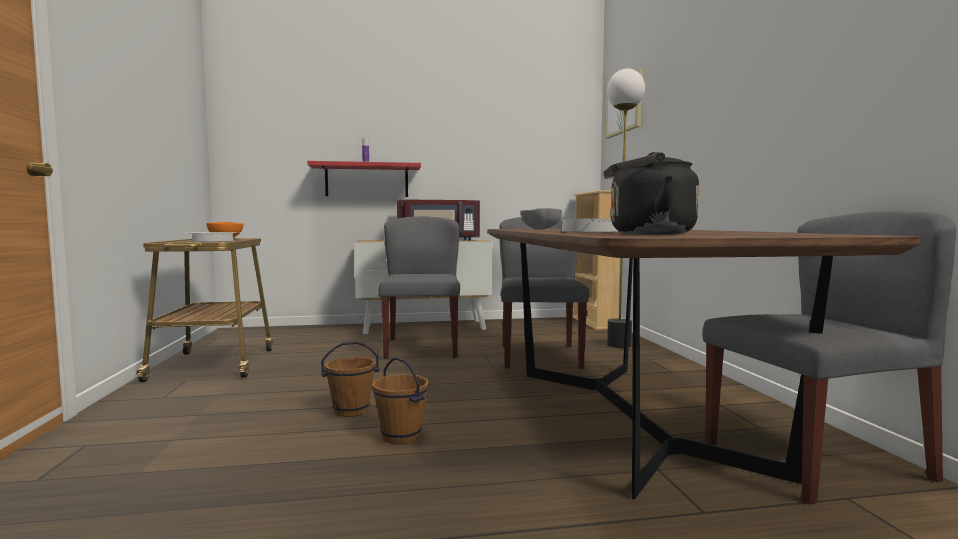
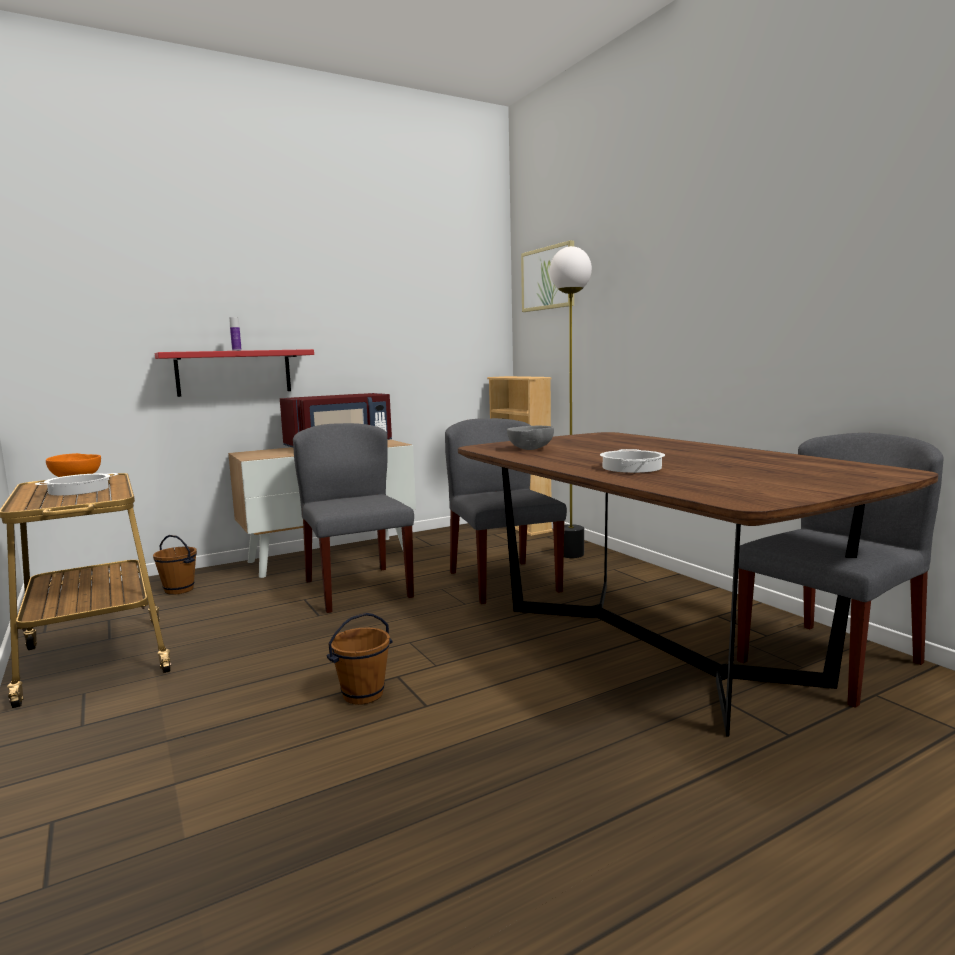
camera: 20 degrees left, 5 degrees up
brown bucket [372,357,429,444] -> brown bucket moved to [153,535,197,595]
black kettle [603,152,699,235] -> none

